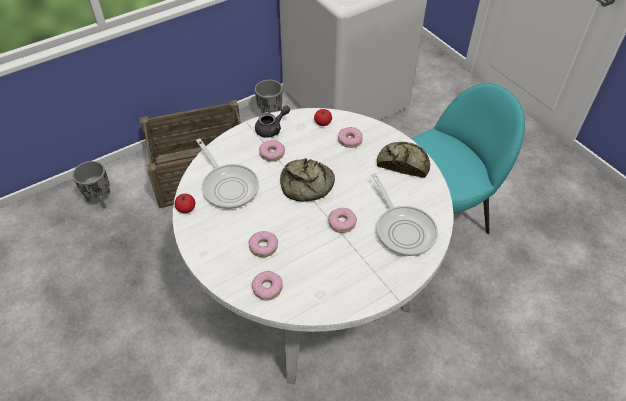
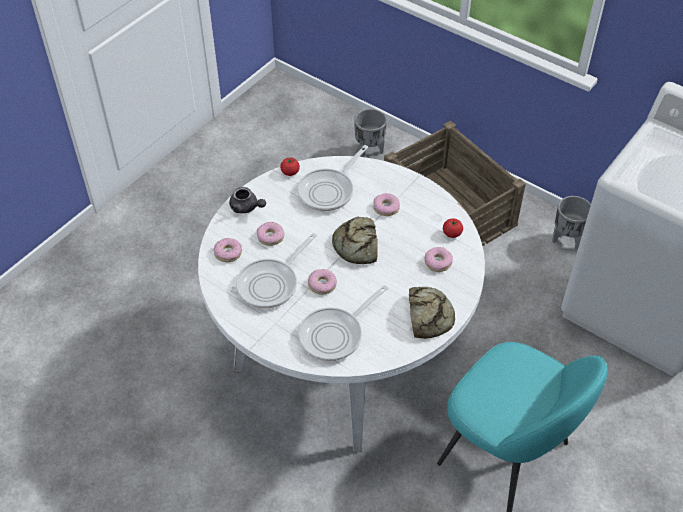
camera: 70 degrees right, 0 degrees up
grey teapot [255,105,290,138] -> grey teapot moved to [229,187,266,213]
none -> frying pan [236,233,317,308]

